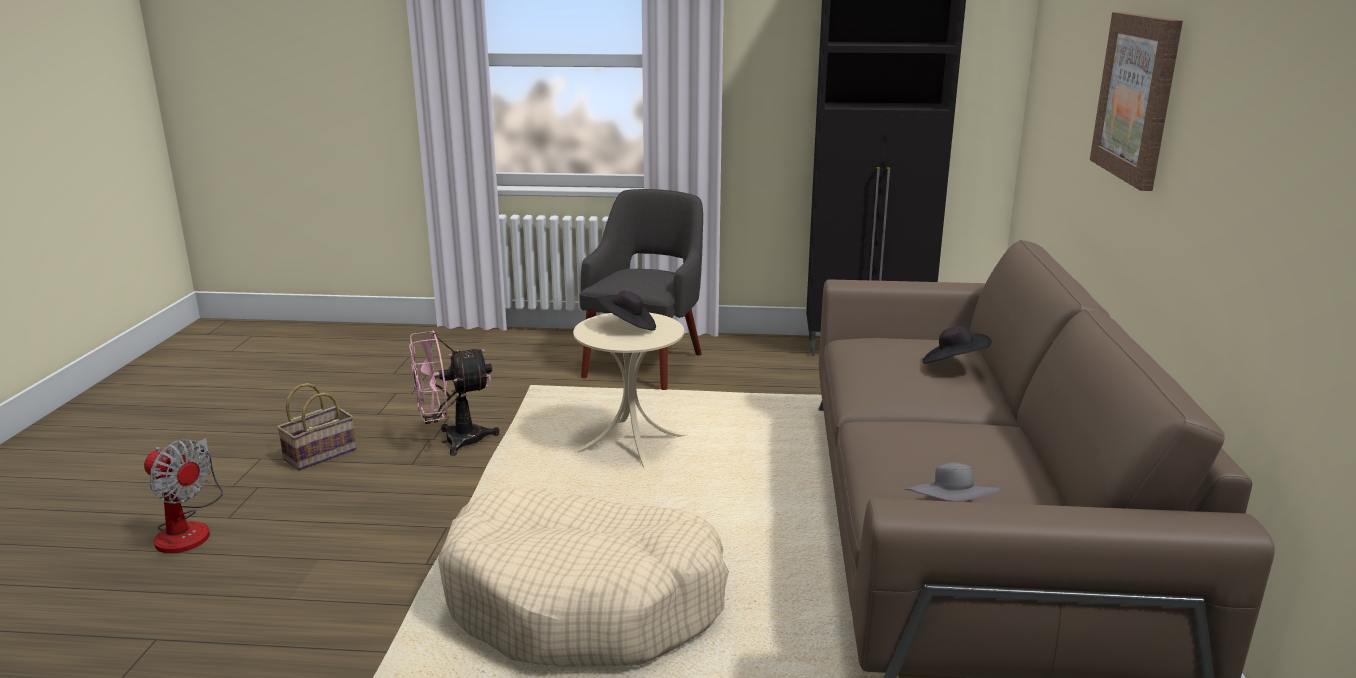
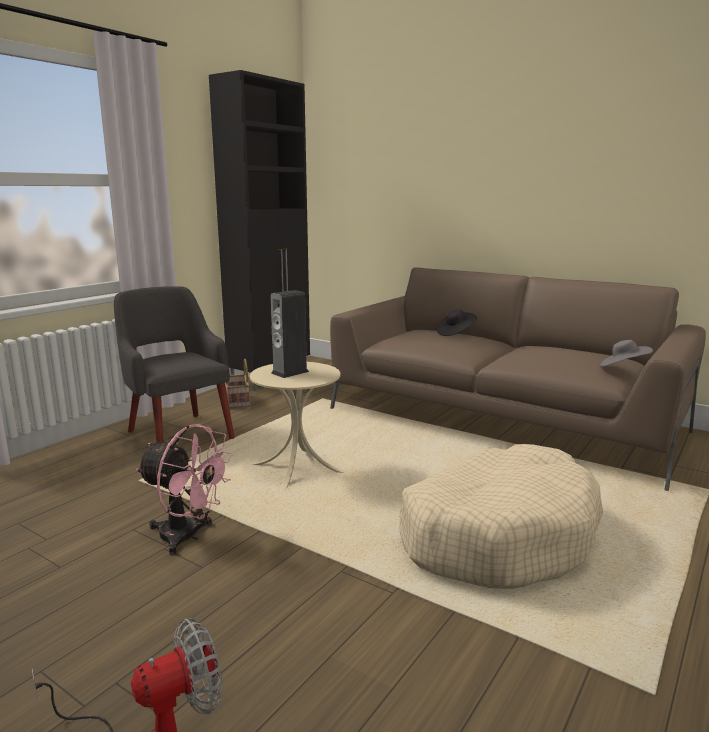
camera: 60 degrees left, 5 degrees down
basket [277,383,357,470] -> basket moved to [225,359,250,409]
pink fan [409,331,500,456] -> pink fan turned 75 degrees counterclockwise [136,424,233,555]
black hat [597,291,656,330] -> speaker [270,290,309,378]
picture [1090,12,1183,191] -> none

